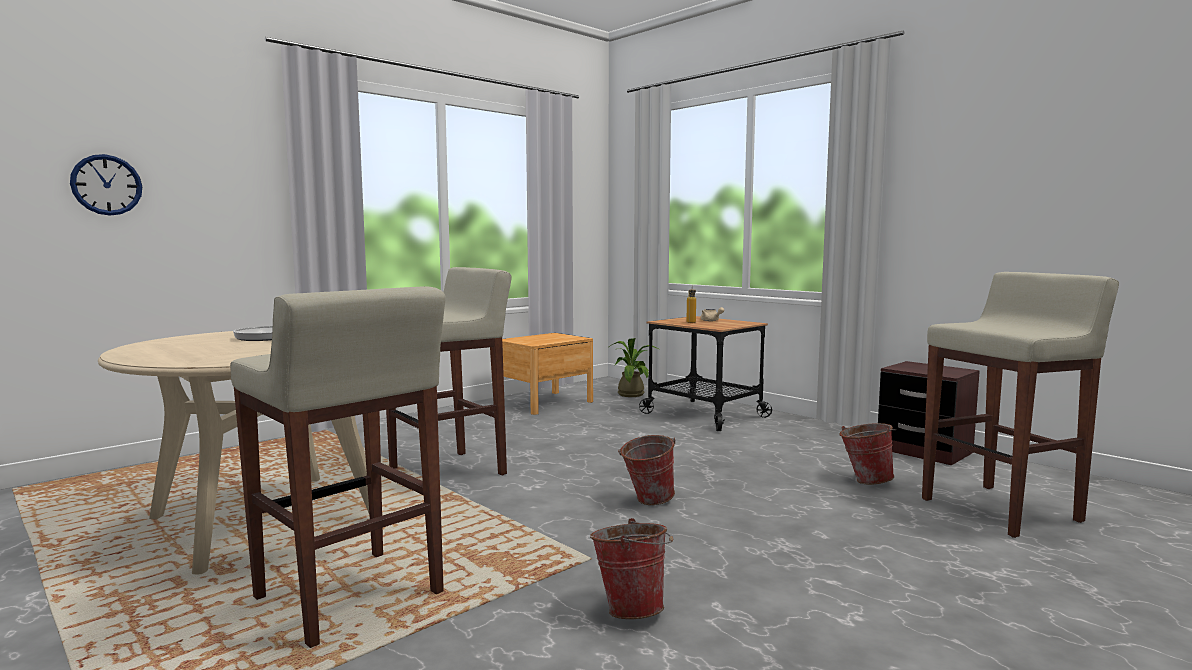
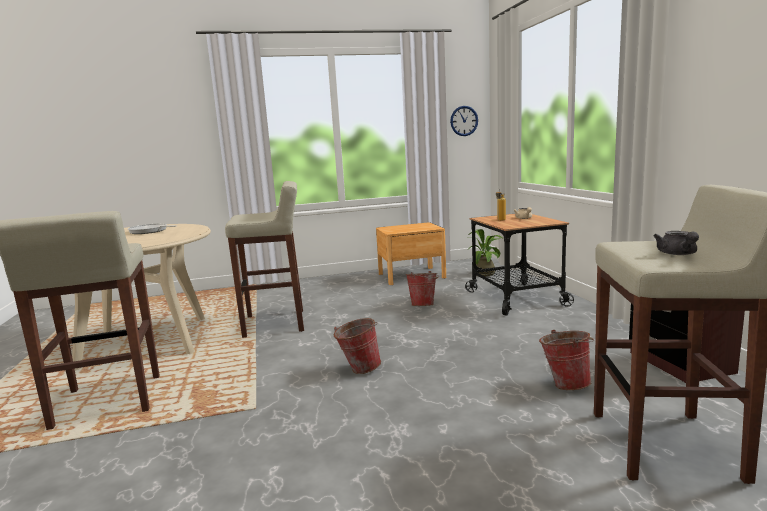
camera: 30 degrees right, 5 degrees up
wall clock [70,154,142,216] -> wall clock moved to [450,106,478,136]
bucket [590,518,673,619] -> bucket moved to [406,271,439,306]
none -> grey teapot [654,231,699,255]

